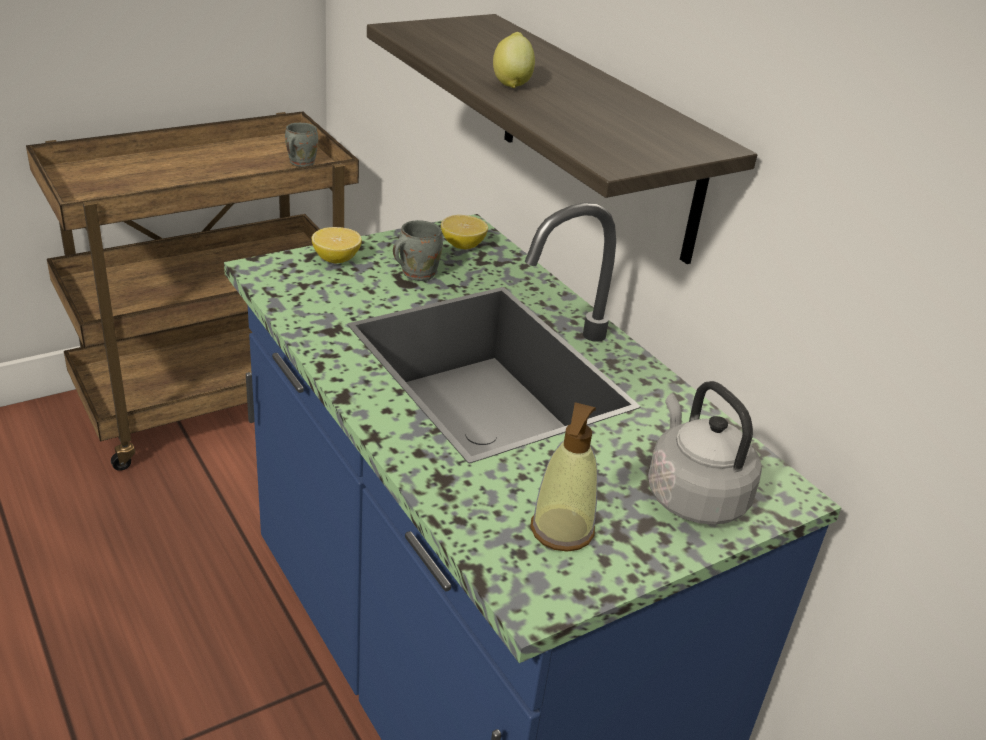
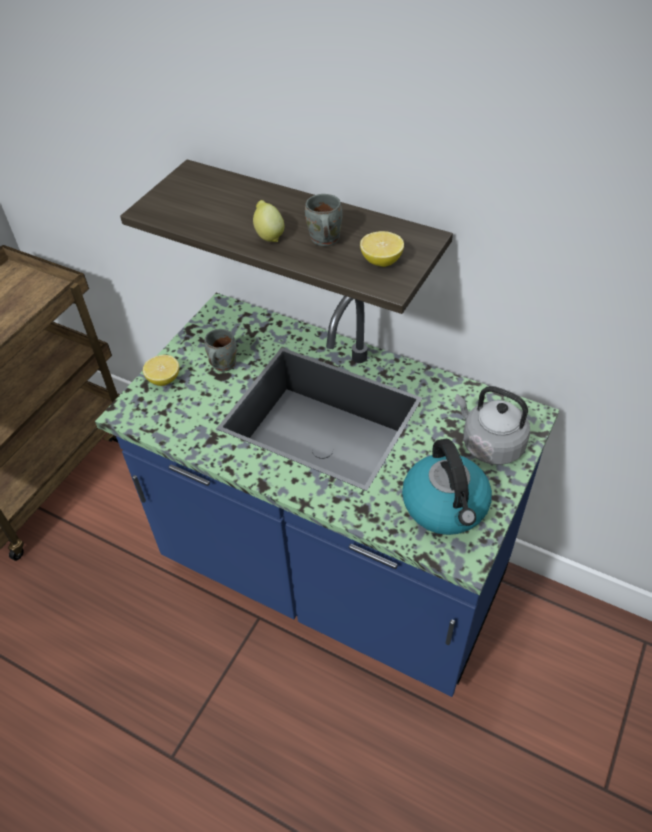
camera: 25 degrees left, 15 degrees up
grey mug [285,123,318,167] -> grey mug moved to [305,194,343,246]
lemon [441,215,488,249] -> lemon moved to [360,231,404,267]
soap dispenser [530,402,598,552] -> kettle [402,439,492,535]

